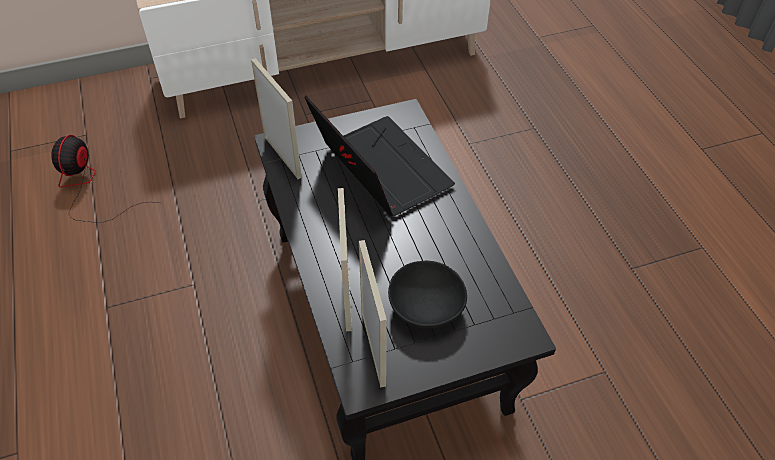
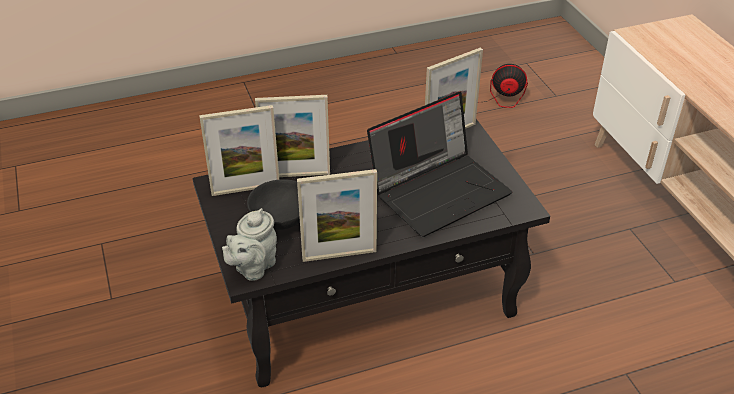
camera: 90 degrees right, 10 degrees down
none -> grey teapot [222,208,277,281]
none -> picture frame [297,169,377,262]

